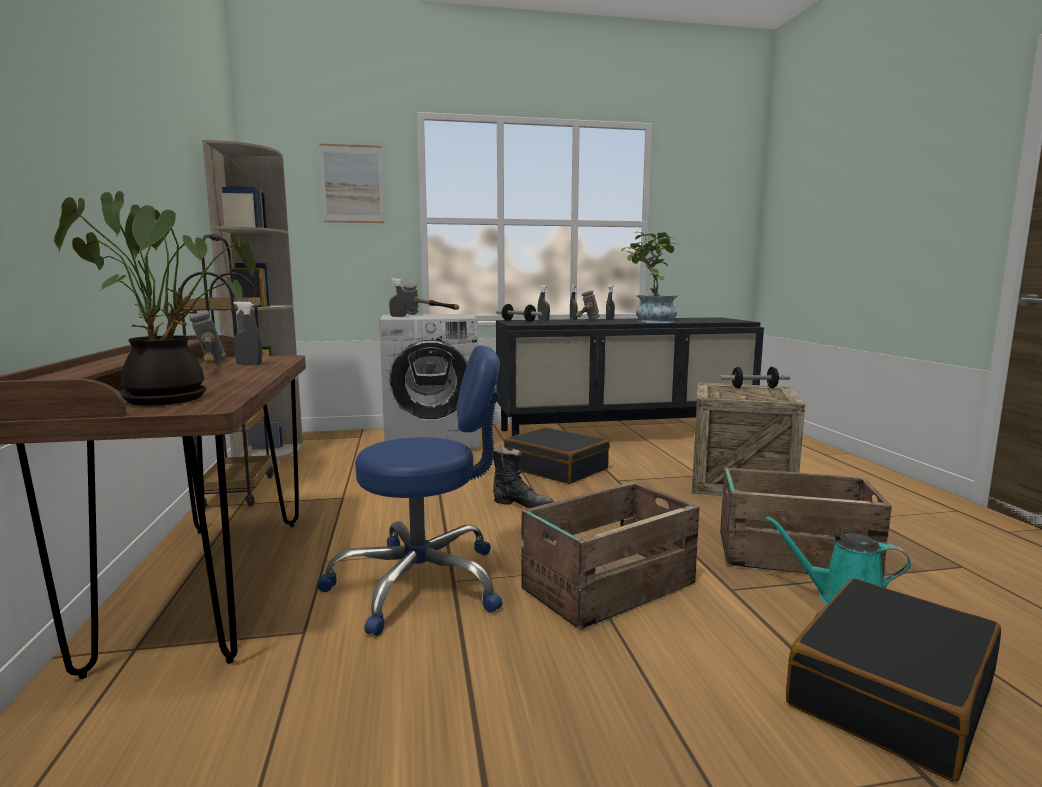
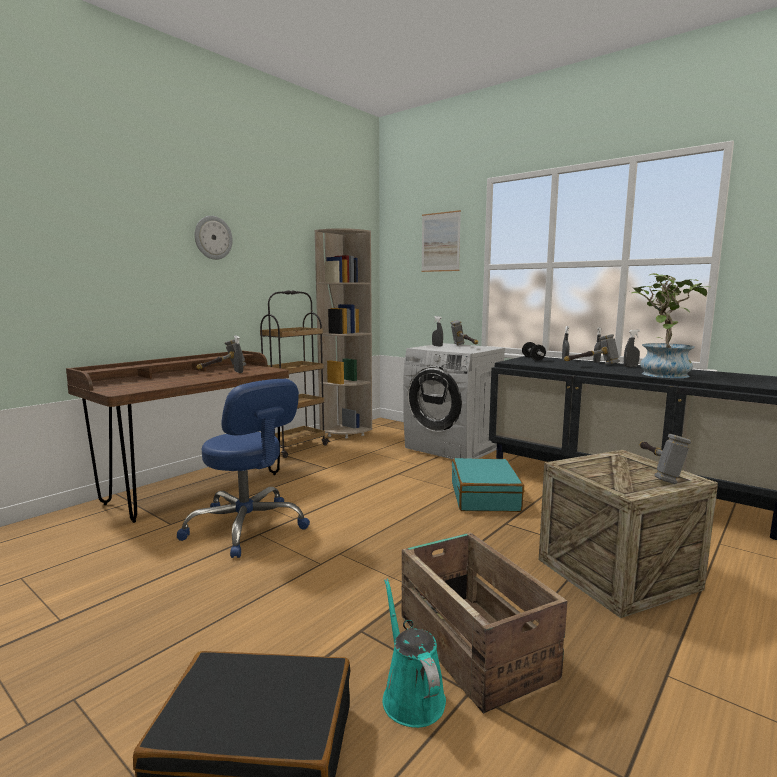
camera: 50 degrees right, 0 degrees up
potted plant [54,191,255,406] -> none
black boot [493,445,554,508] -> none
black suitcase [504,427,610,484] -> turquoise suitcase [452,458,524,512]
crate [521,481,700,631] -> none
dumbbell [720,367,791,388] -> hammer [640,434,691,484]
none -> wall clock [195,216,233,260]

